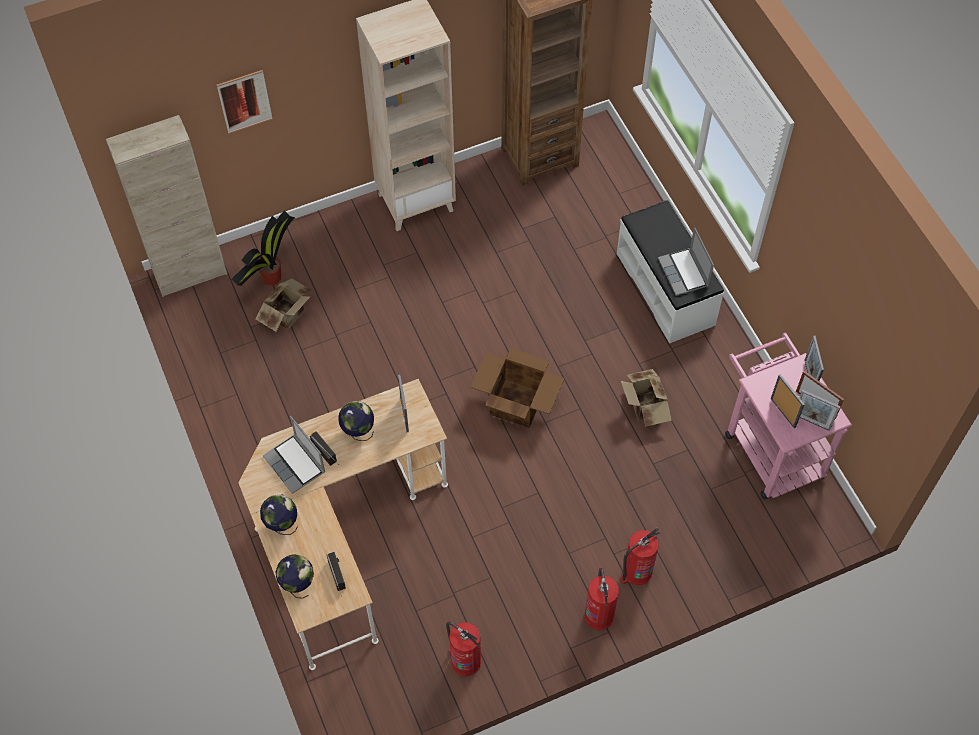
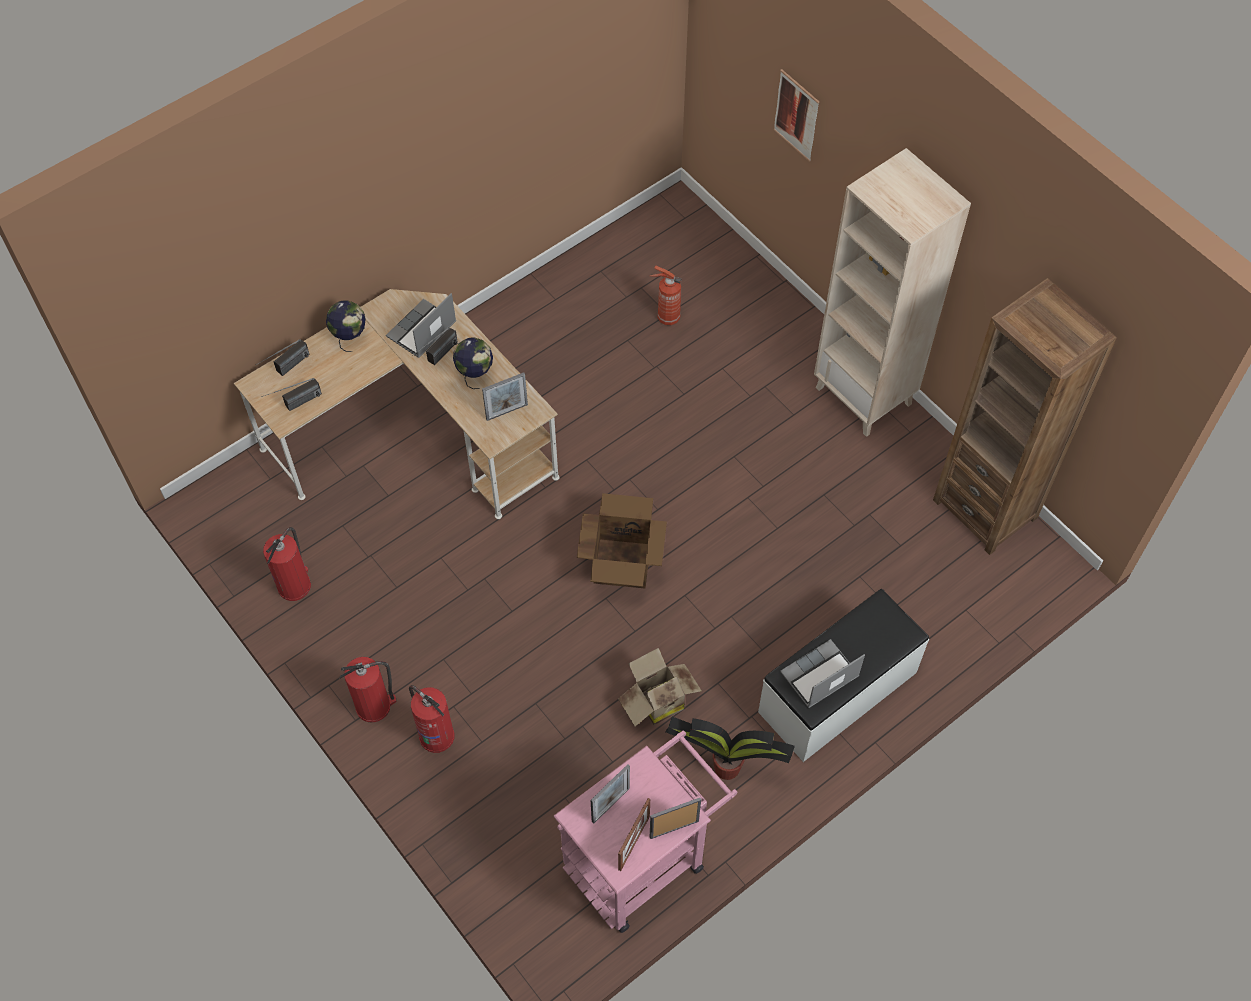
camera: 75 degrees right, 0 degrees up
beige cabinet [106,115,227,297] -> none
potted plant [231,210,295,286] -> potted plant moved to [665,717,795,780]
cardboard box [256,278,313,332] -> fire extinguisher [650,265,682,325]
globe [276,554,314,599] -> radio [256,339,309,376]
picture frame [799,390,840,431] -> none

